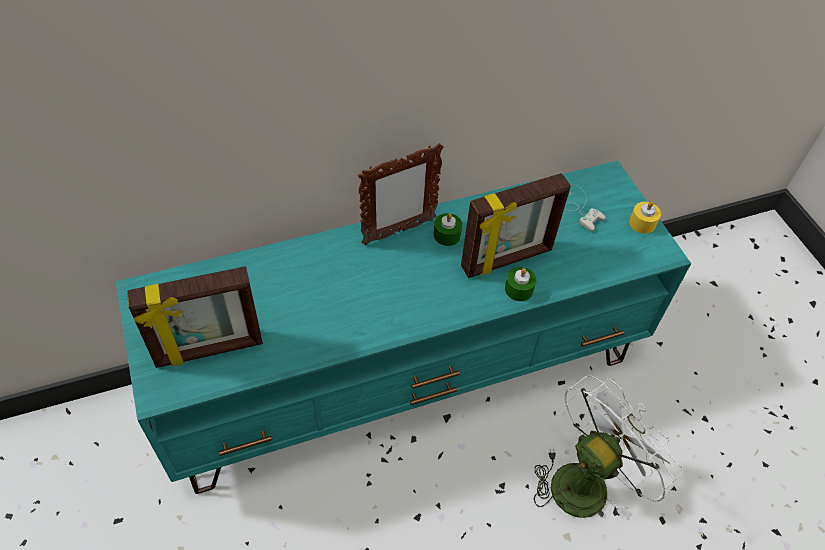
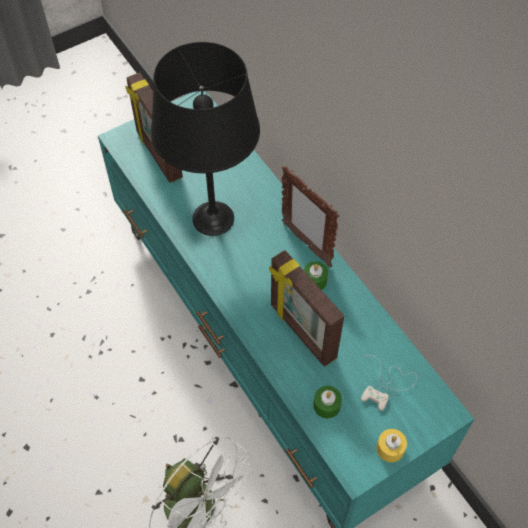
camera: 80 degrees right, 5 degrees up
green candle [505,267,536,301] -> green candle moved to [313,386,342,418]
none -> black table lamp [151,42,260,236]

